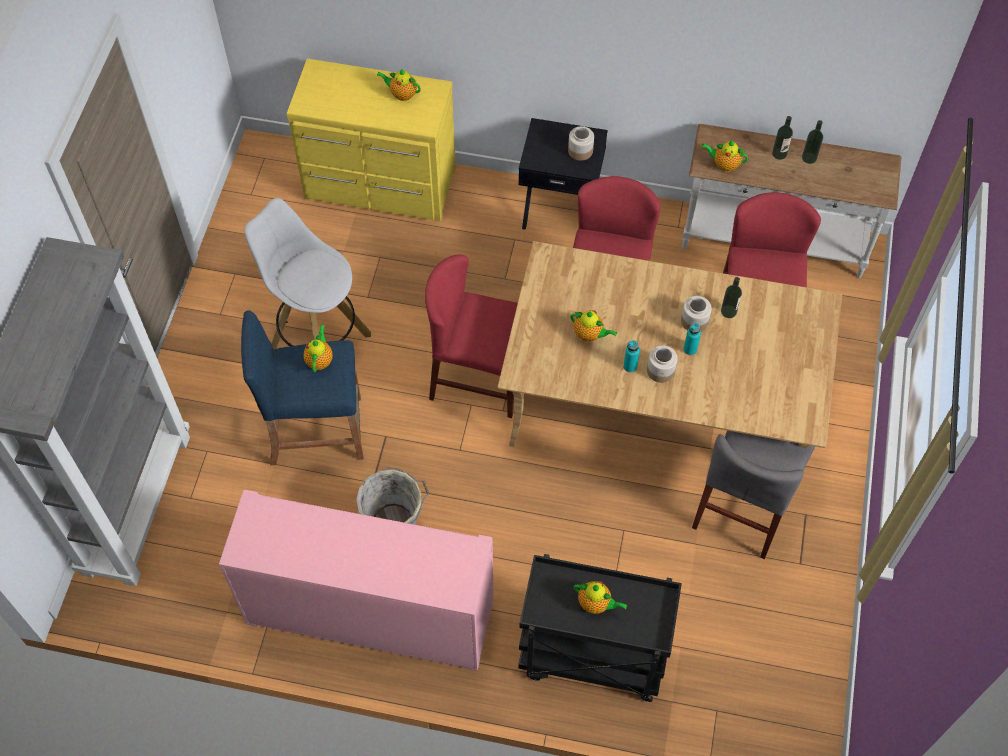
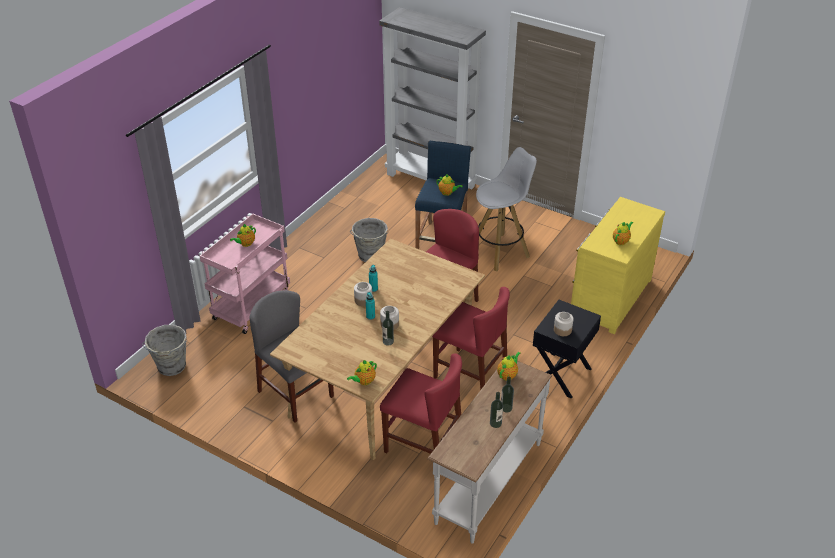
camera: 110 degrees right, 20 degrees down
pink cabinet [219,490,494,671] -> none
black cart [518,554,682,702] -> pink cart [200,214,290,334]
teapot [570,310,617,341] -> teapot moved to [347,360,377,385]
none -> grey bucket [142,325,187,376]

